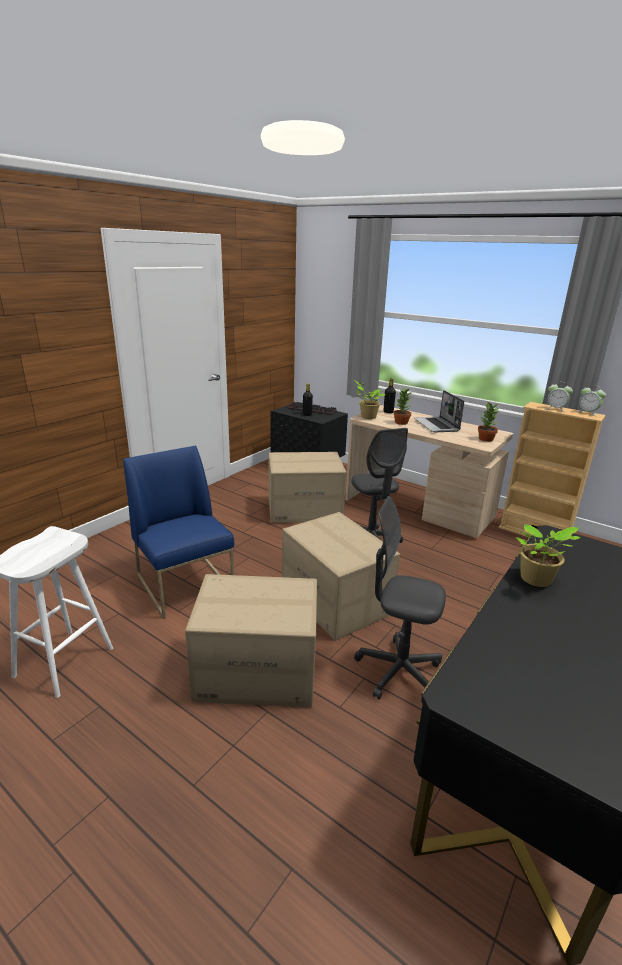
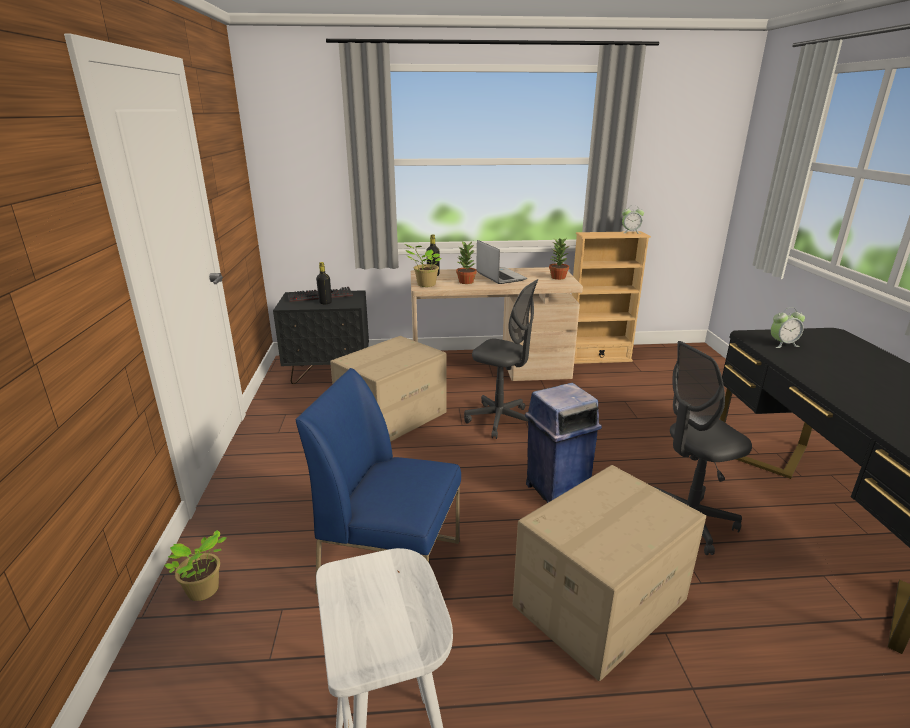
camera: 40 degrees left, 0 degrees up
cardboard box [282,512,400,641] -> blue trash can [525,383,602,503]
laptop [414,390,464,433] -> laptop turned 150 degrees counterclockwise [476,240,527,284]
potted plant [516,524,580,587] -> potted plant moved to [164,530,226,601]
alarm clock [547,384,573,412] -> alarm clock moved to [771,307,805,348]

